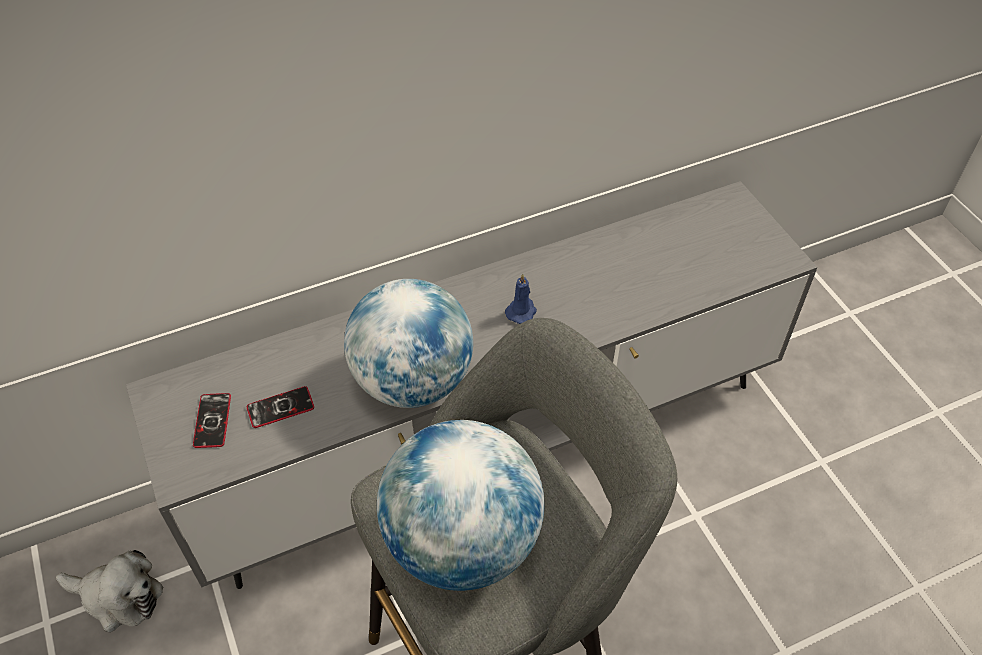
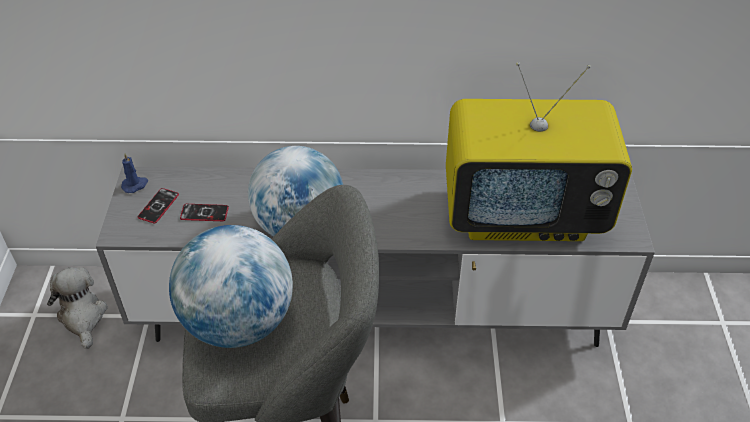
camera: 25 degrees right, 5 degrees down
plush toy [56,550,163,632] -> plush toy turned 150 degrees counterclockwise [47,267,108,349]
blue candle [505,274,537,324] -> blue candle moved to [121,154,148,193]
none -> television [446,62,632,241]

